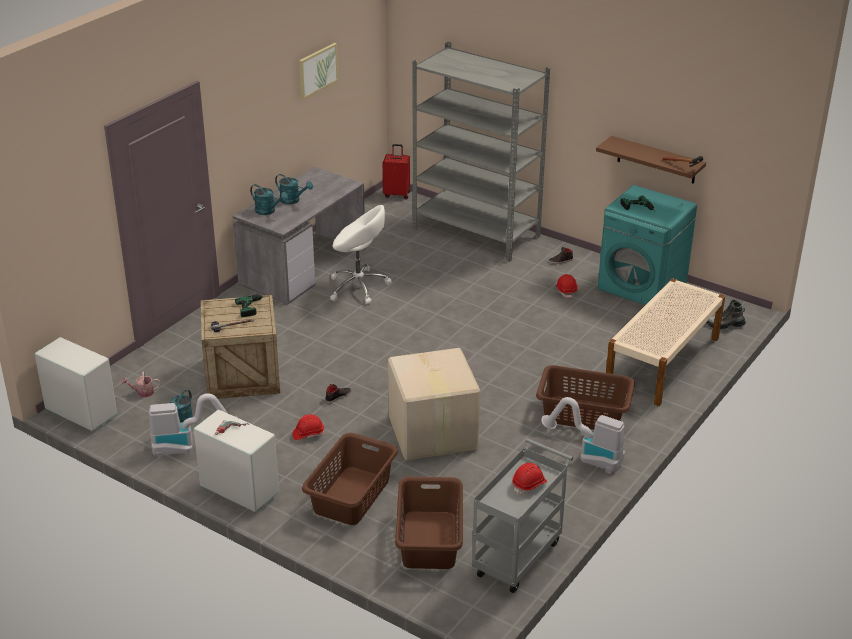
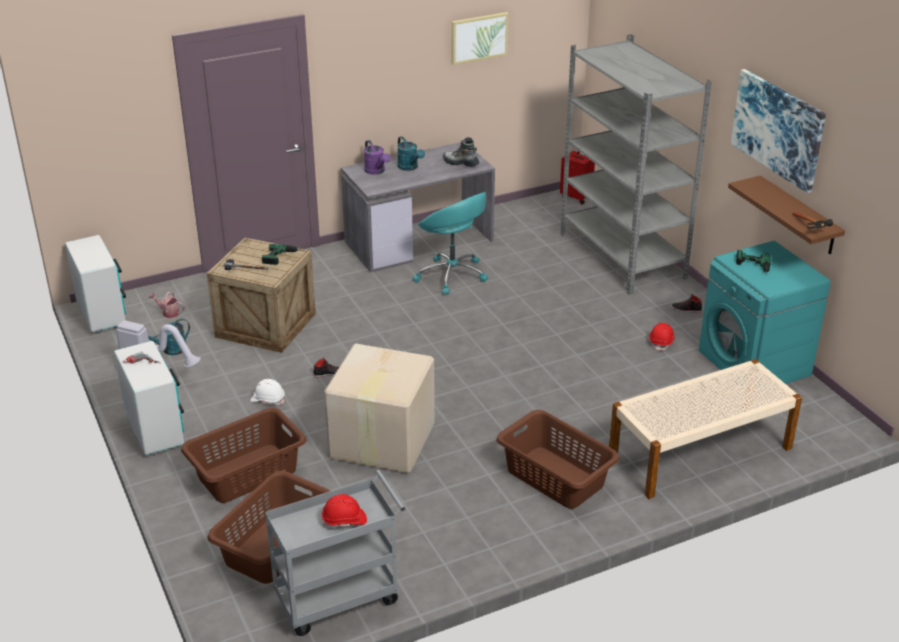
camera: 30 degrees right, 0 degrees up
turquoise watering can [250,184,288,215] -> purple watering can [364,140,391,175]
red hard hat [292,414,325,440] -> white hard hat [250,379,285,405]
white office chair [330,205,392,305] -> turquoise office chair [413,192,488,295]
vacuum cleaner [541,397,625,474] -> none
boot [706,300,746,329] -> boot moved to [443,137,479,167]
none -> picture [731,69,826,193]

